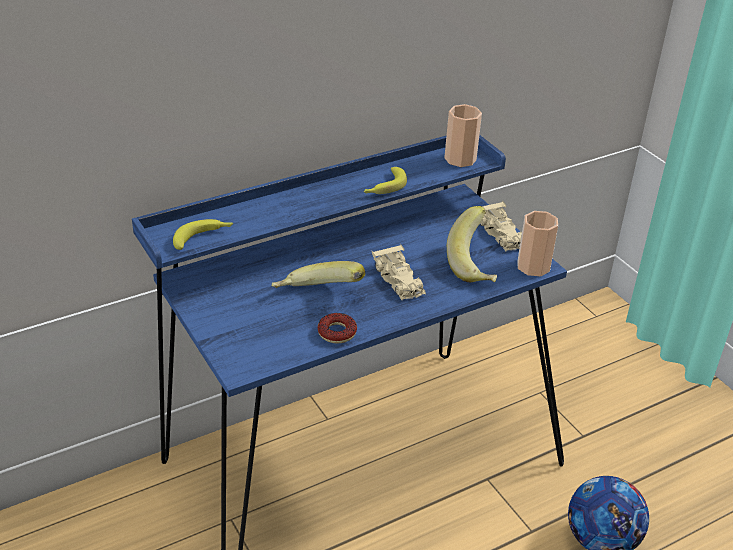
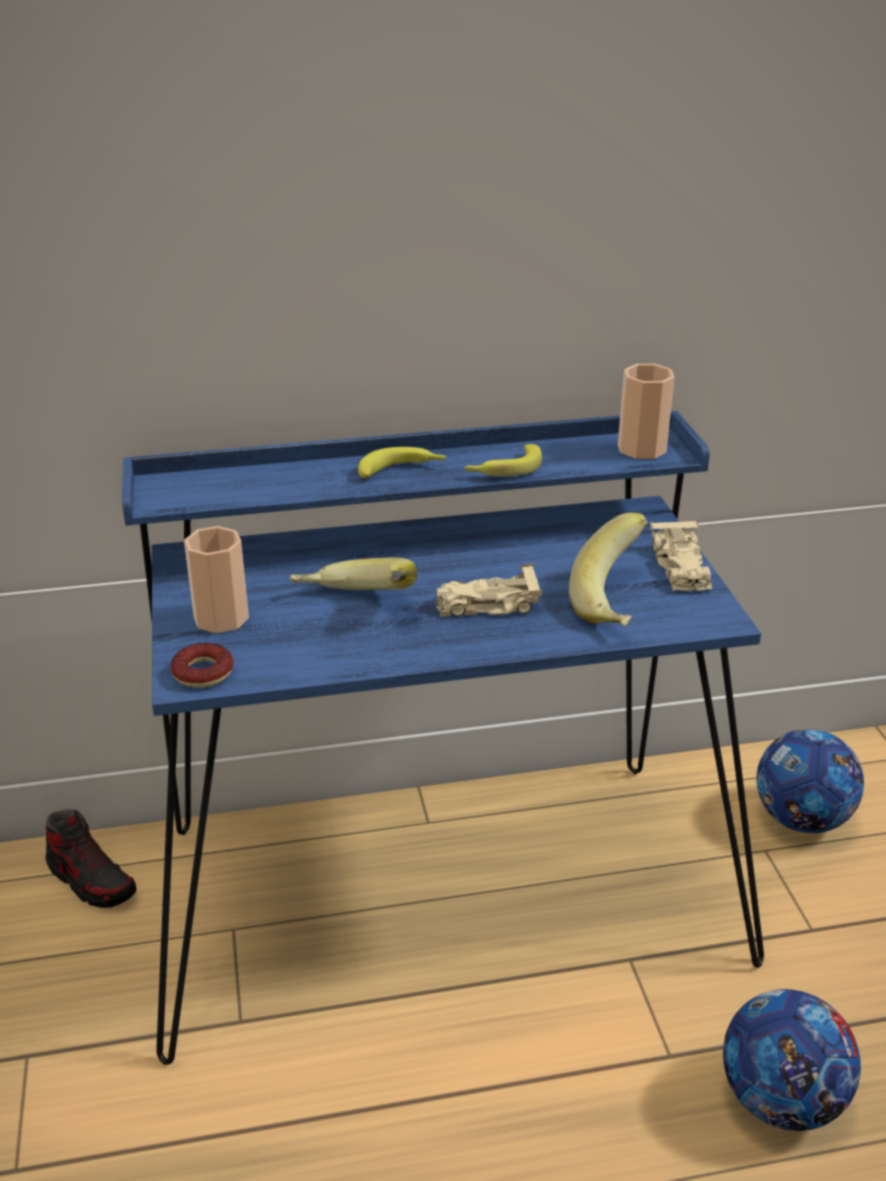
camera: 20 degrees right, 5 degrees down
banana [173,219,233,250] -> banana moved to [358,447,447,479]
donut [318,313,357,343] -> donut moved to [171,643,234,688]
beige toy car [372,244,426,300] -> beige toy car turned 90 degrees clockwise [436,564,543,617]
cup [517,211,558,276] -> cup moved to [184,526,249,633]
none -> shoe [45,809,137,908]
none -> football [756,729,864,833]

